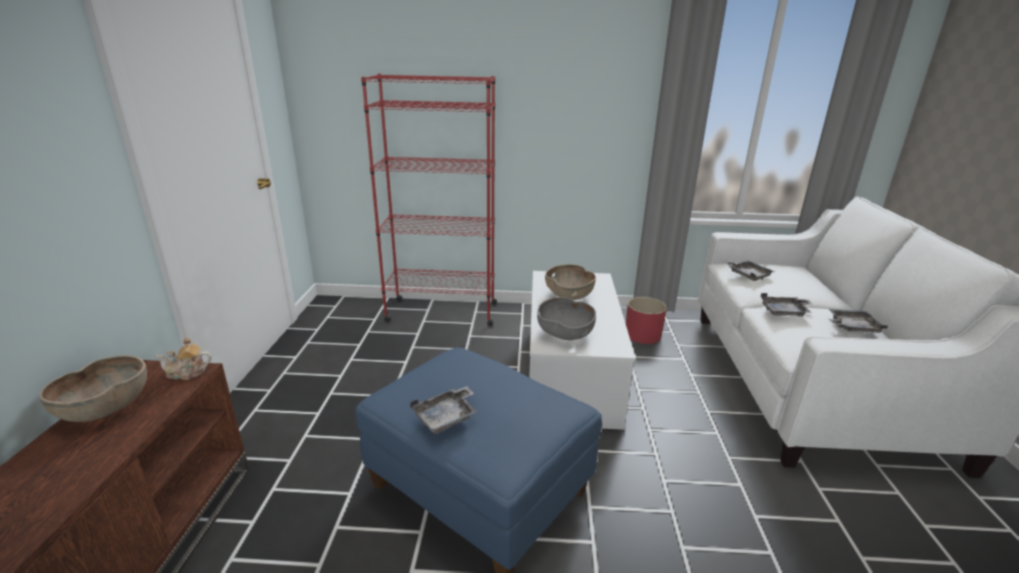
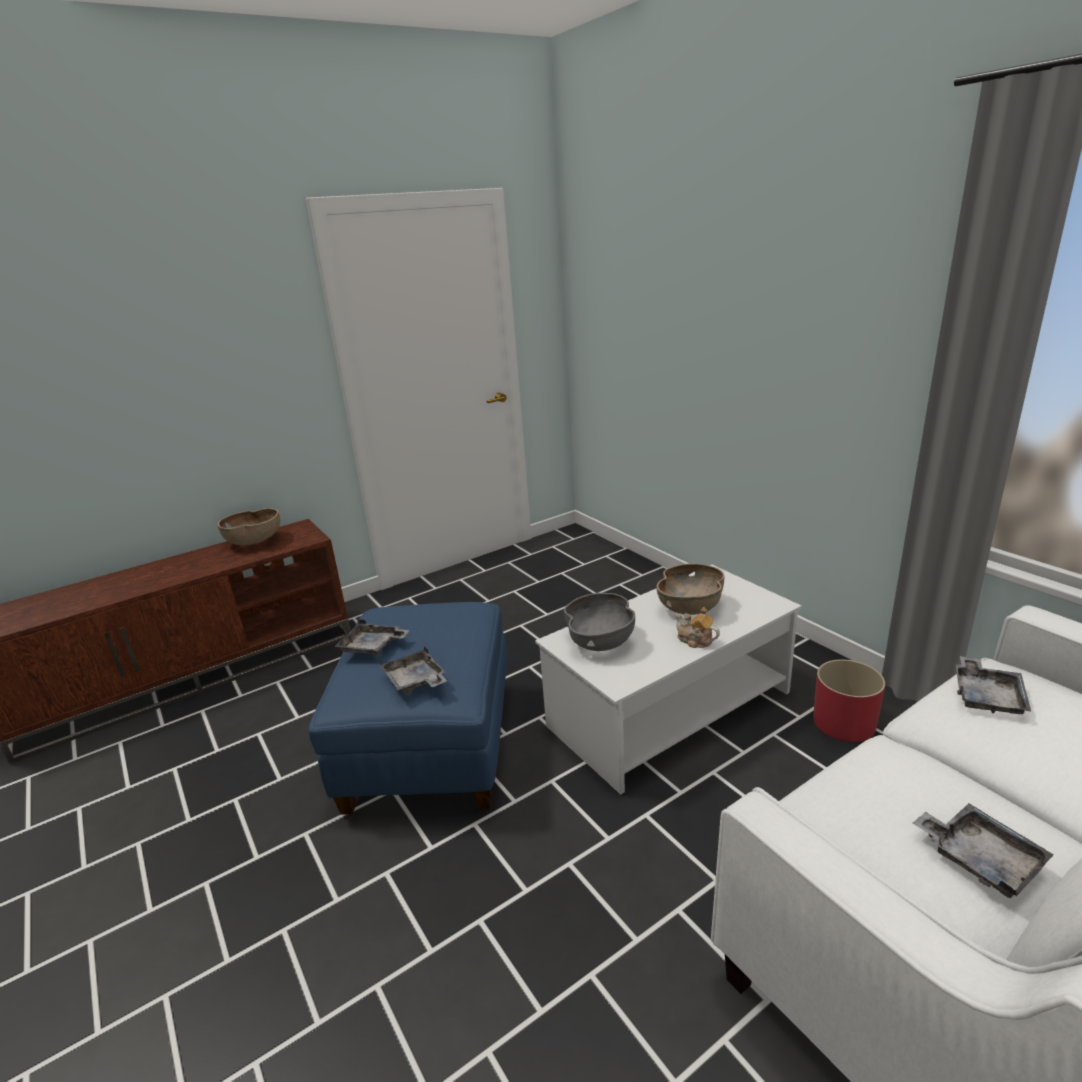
camera: 55 degrees right, 0 degrees up
teapot [156,337,212,380] -> teapot moved to [675,607,720,648]
red bookcase [361,74,497,326] -> none
grey tray [761,293,812,317] -> grey tray moved to [379,645,447,693]

